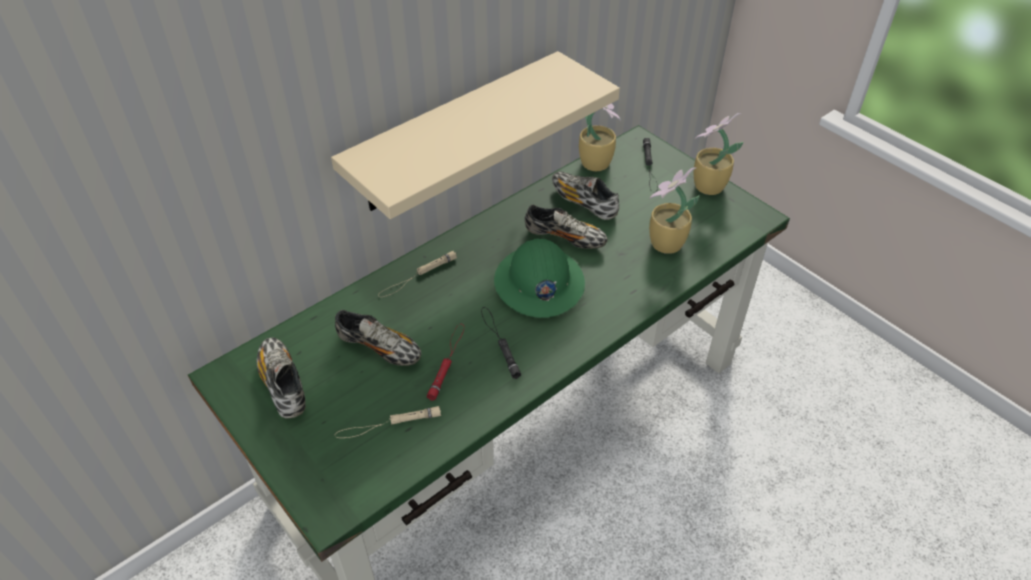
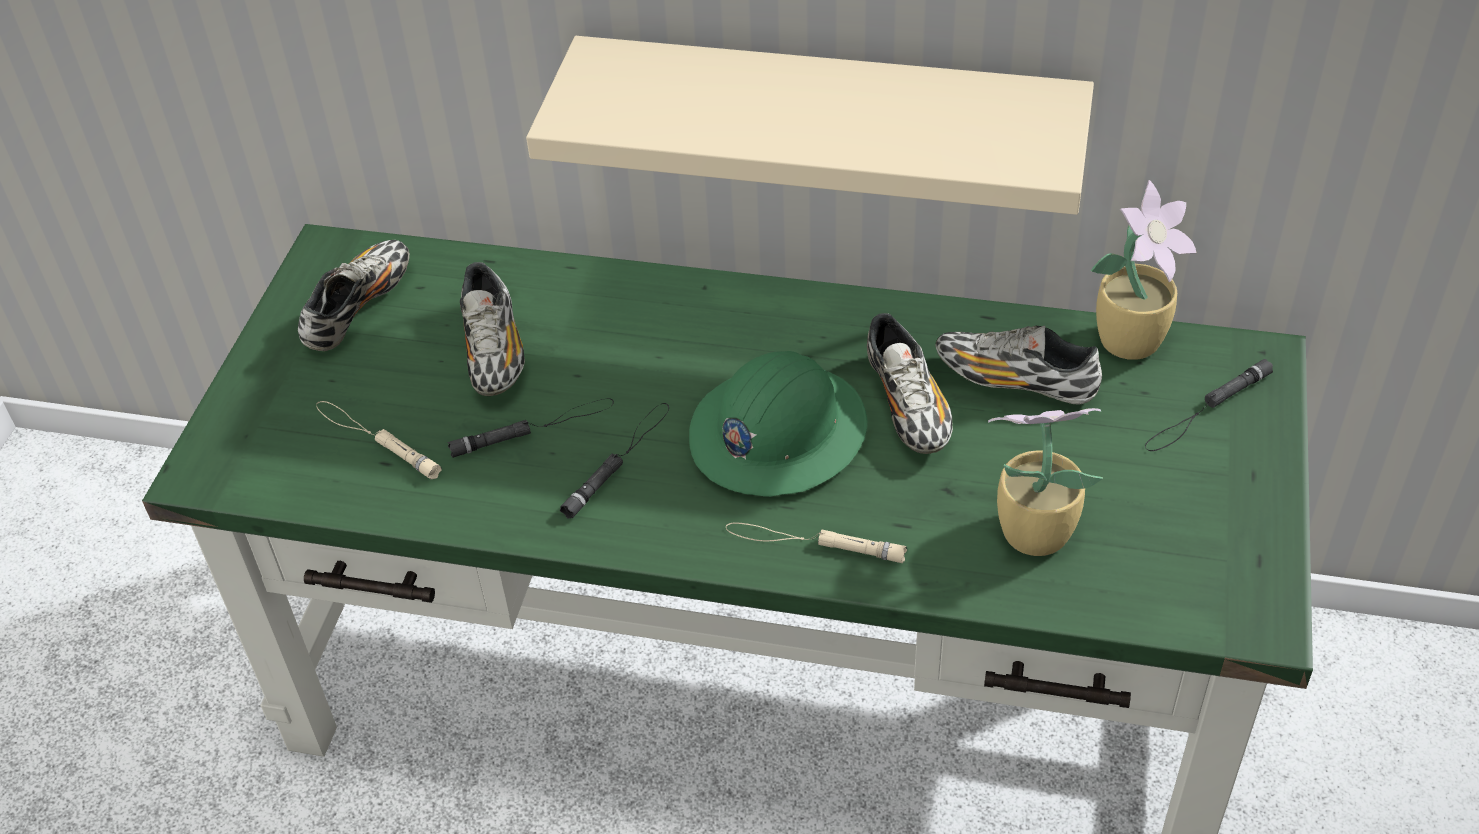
camera: 55 degrees right, 0 degrees up
beige flashlight [378,251,457,297] -> beige flashlight moved to [726,522,907,563]
red flashlight [427,324,464,401] -> black flashlight [447,399,614,458]
shoe [552,171,619,220] -> shoe turned 75 degrees counterclockwise [935,326,1102,405]
potted plant [694,113,744,195] -> none

